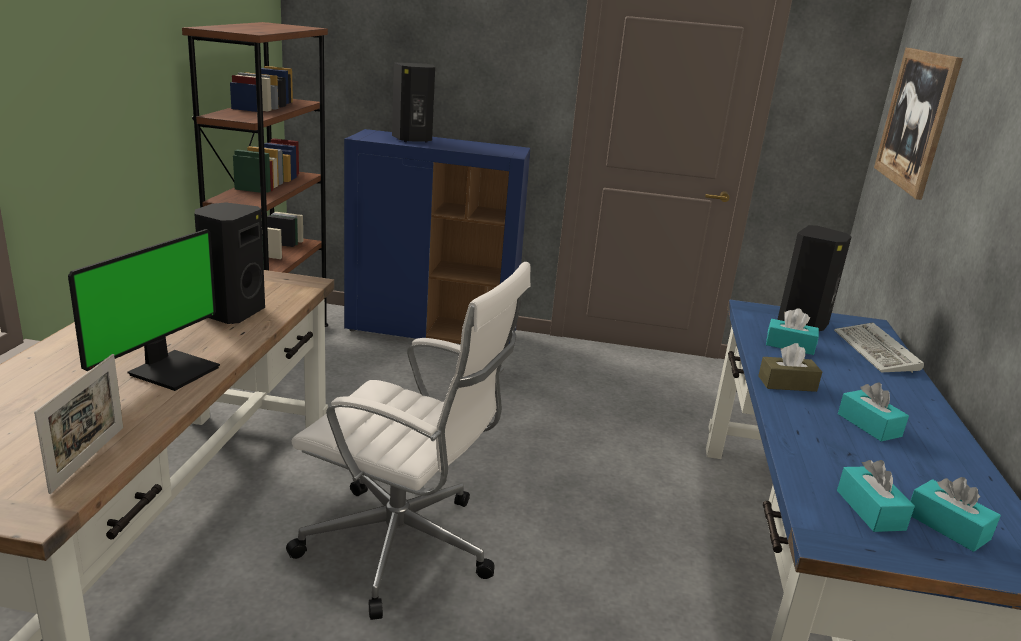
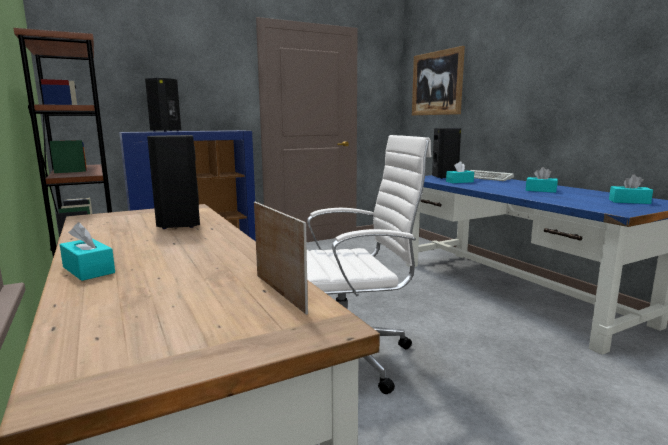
camera: 35 degrees left, 10 degrees down
monitor [68,229,220,391] -> none
brown tissue box [758,343,822,392] -> none
turquoise tissue box [837,460,915,532] -> turquoise tissue box moved to [60,222,115,281]

